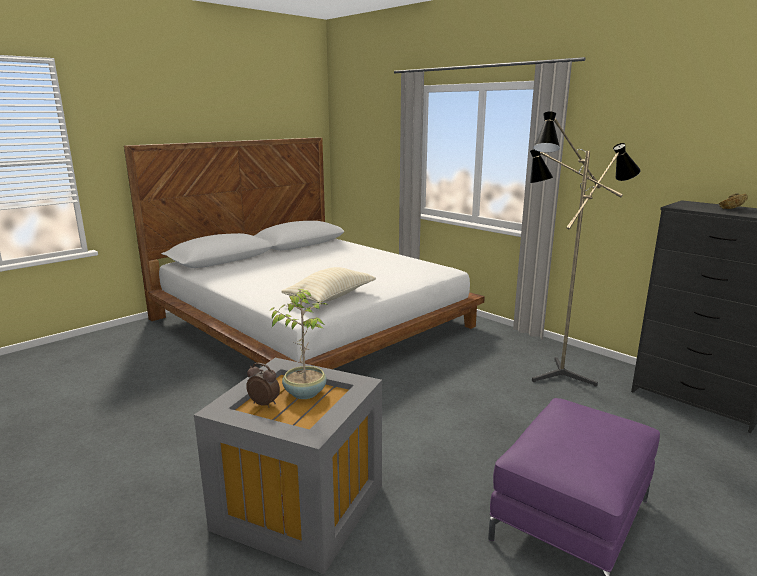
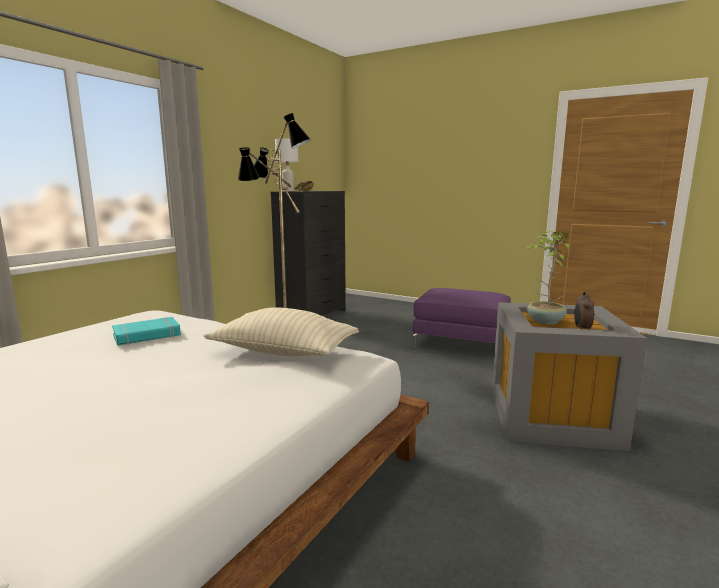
camera: 105 degrees left, 5 degrees down
none -> turquoise book [112,317,181,346]
none -> white table lamp [275,138,298,191]

